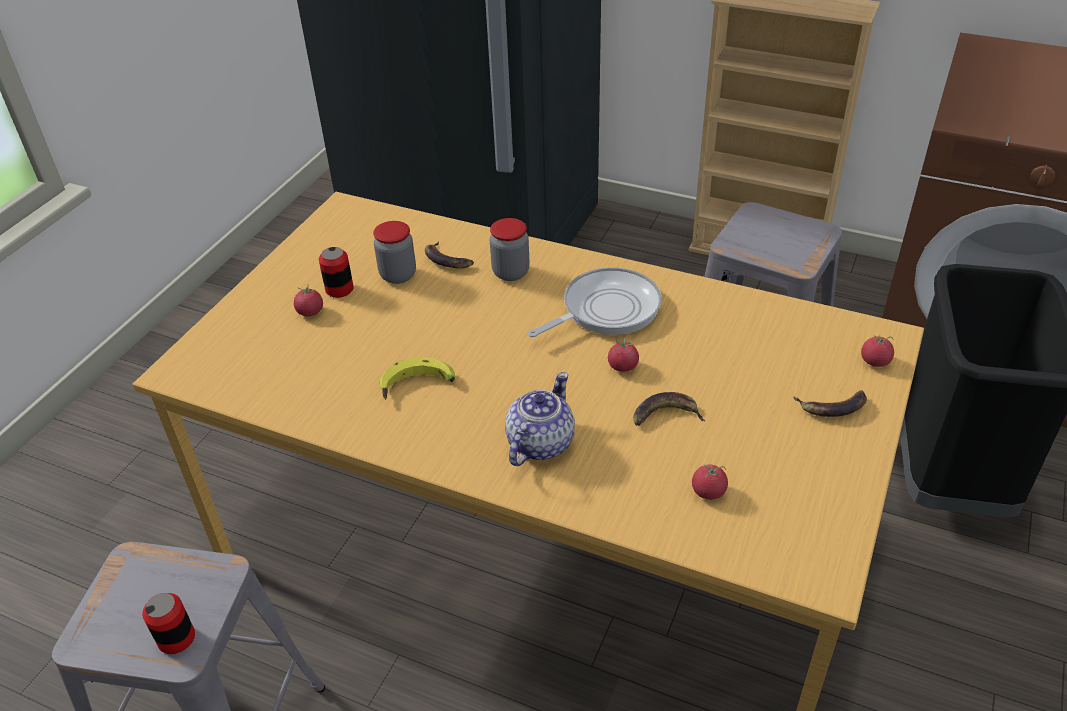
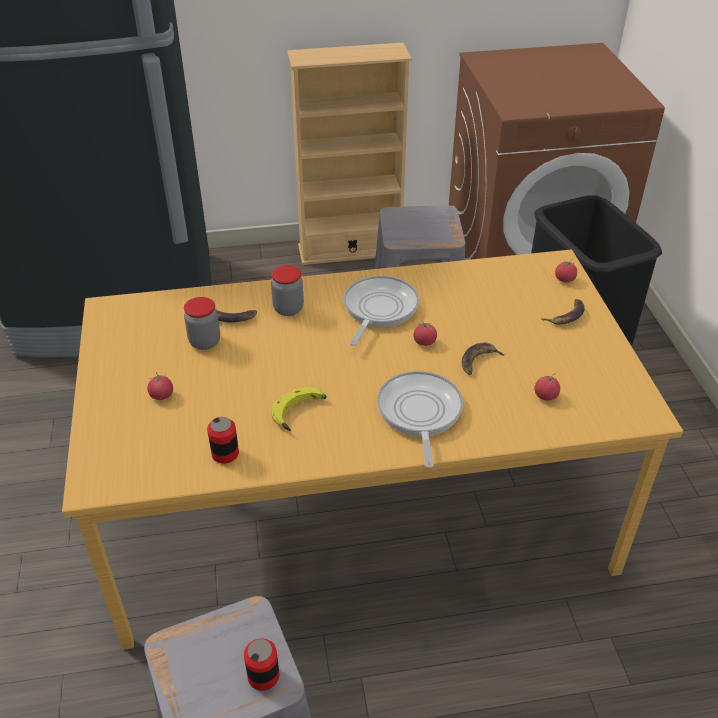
camera: 35 degrees left, 0 degrees up
can [319,247,354,298] -> can moved to [207,417,239,464]
teapot [505,372,575,466] -> frying pan [377,371,463,468]

